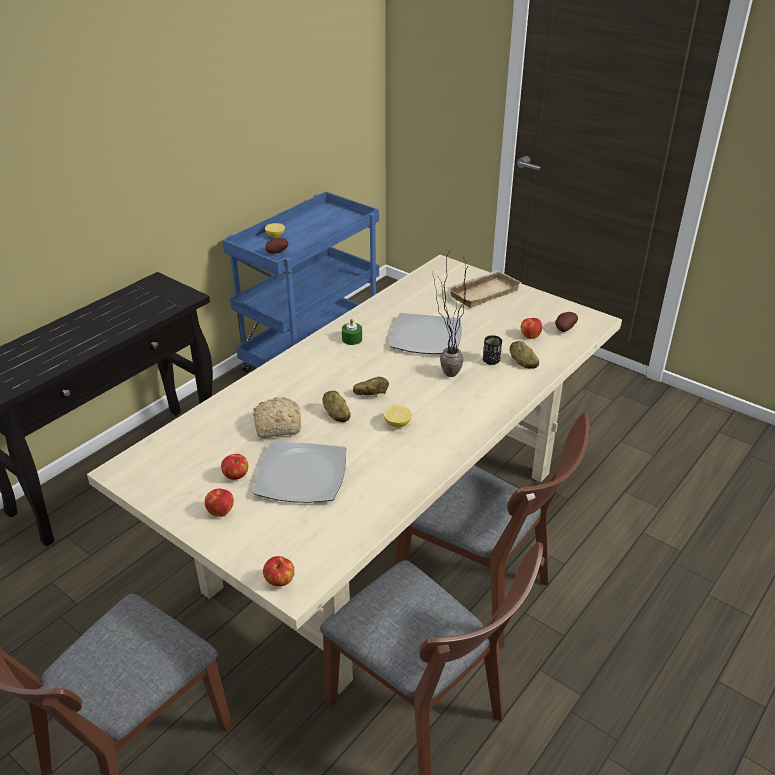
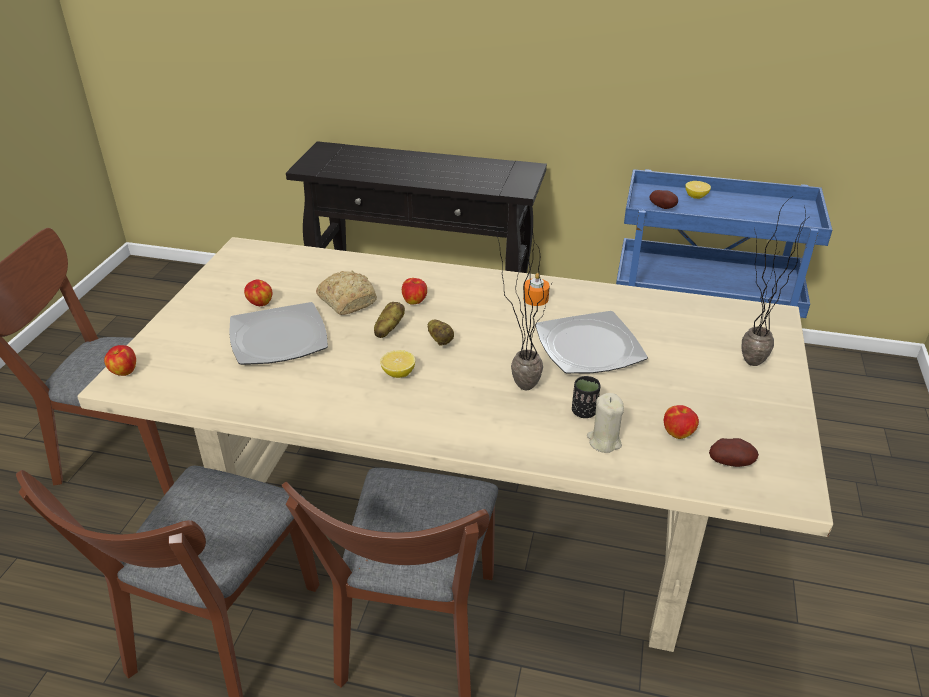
camera: 65 degrees right, 0 degrees up
apple [205,489,234,517] -> apple moved to [402,278,427,305]
green candle [342,318,362,345] -> orange candle [523,273,550,306]
beige tray [447,270,522,308] -> potted plant [741,196,808,366]
potato [510,341,539,369] -> beige candle [587,393,624,453]

